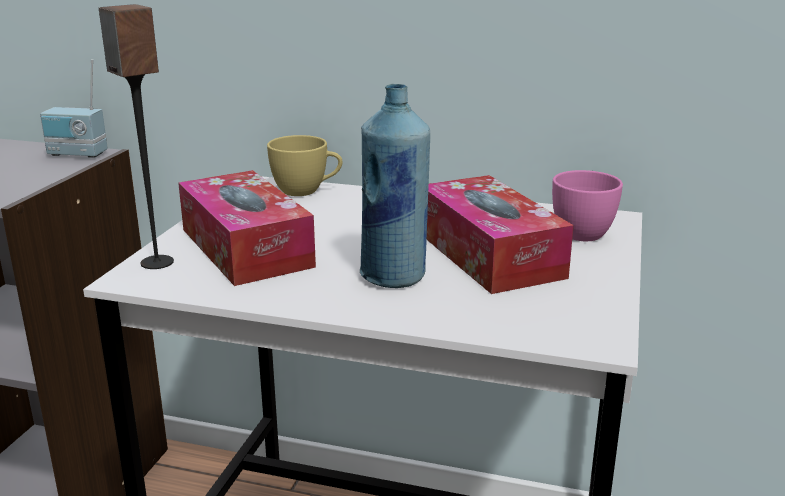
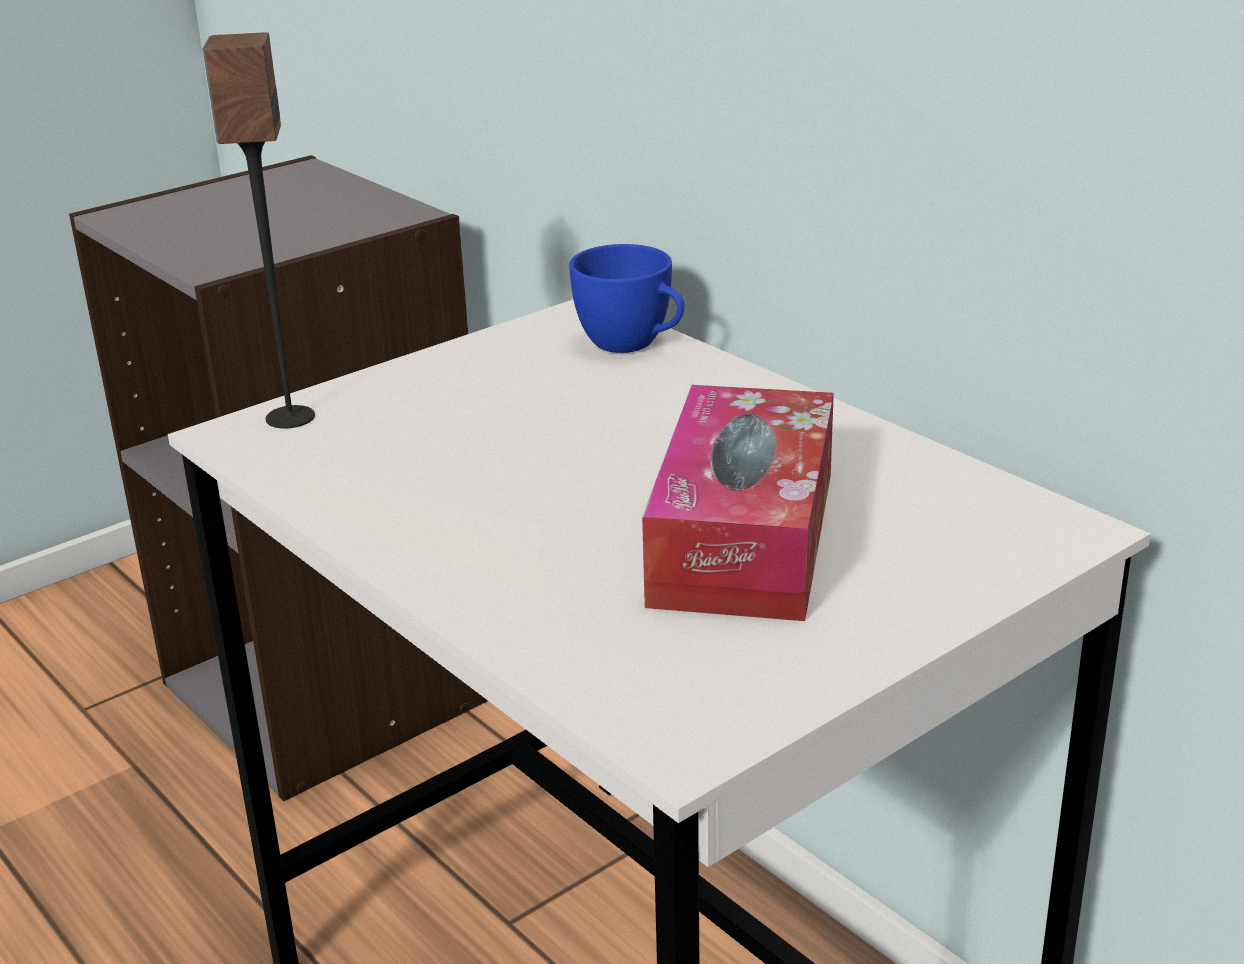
camera: 35 degrees right, 5 degrees up
radio [40,59,108,158] -> none
tissue box [178,170,316,286] -> none
yellow cup [267,135,342,196] -> blue cup [569,244,684,353]
blue bottle [360,84,430,288] -> none
pink cup [552,170,623,241] -> none

